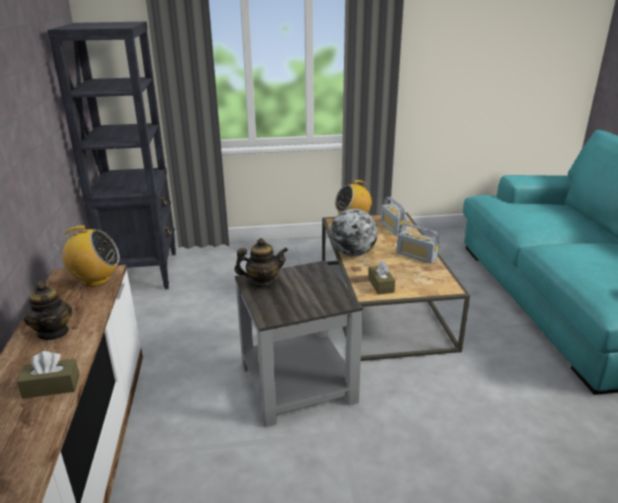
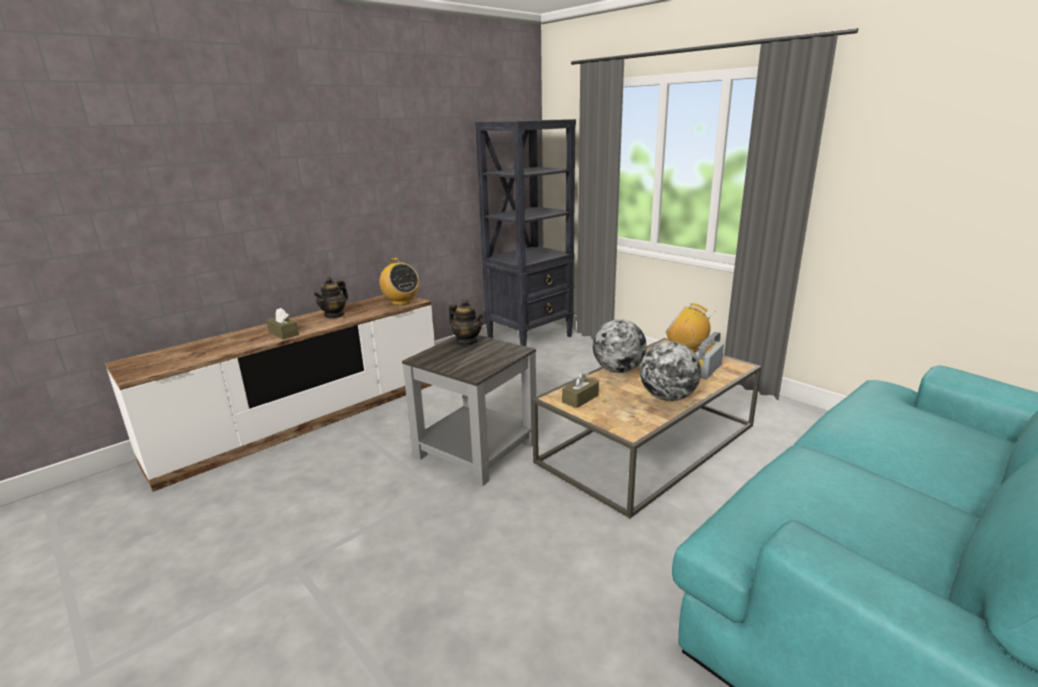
camera: 55 degrees right, 5 degrees down
radio [397,223,439,263] -> globe [640,341,701,401]

